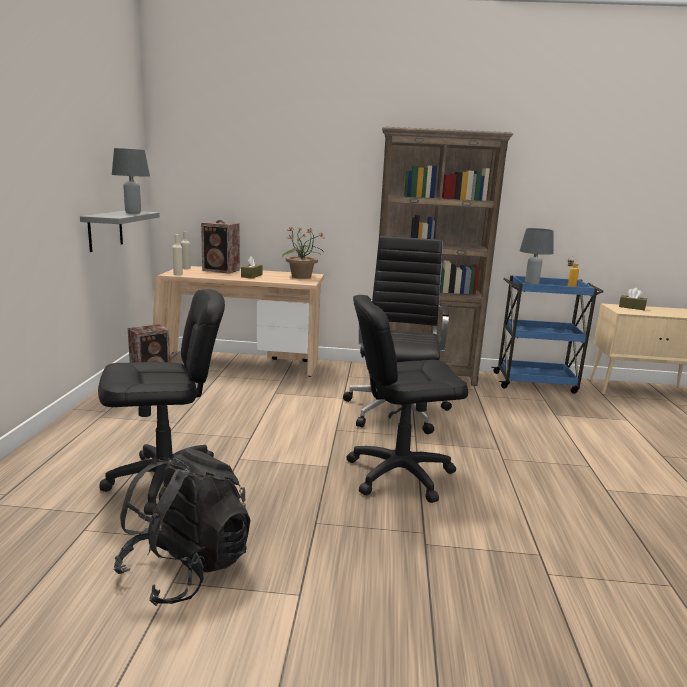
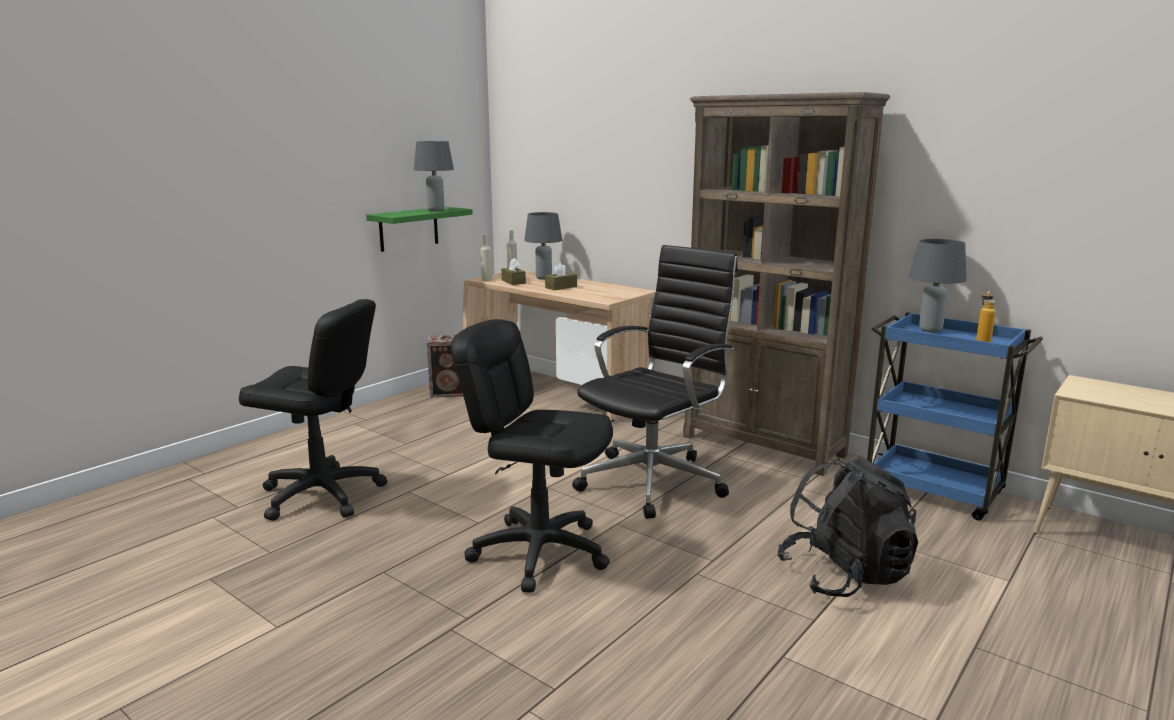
camera: 35 degrees right, 0 degrees up
grey shelf [80,211,160,252] -> green shelf [366,207,473,252]
black backpack [114,448,250,606] -> black backpack moved to [777,456,918,597]
speaker [201,220,240,274] -> grey table lamp [524,212,562,280]
potted plant [282,227,324,279] -> none
brown tissue box [619,288,647,310] -> brown tissue box moved to [501,258,526,285]

